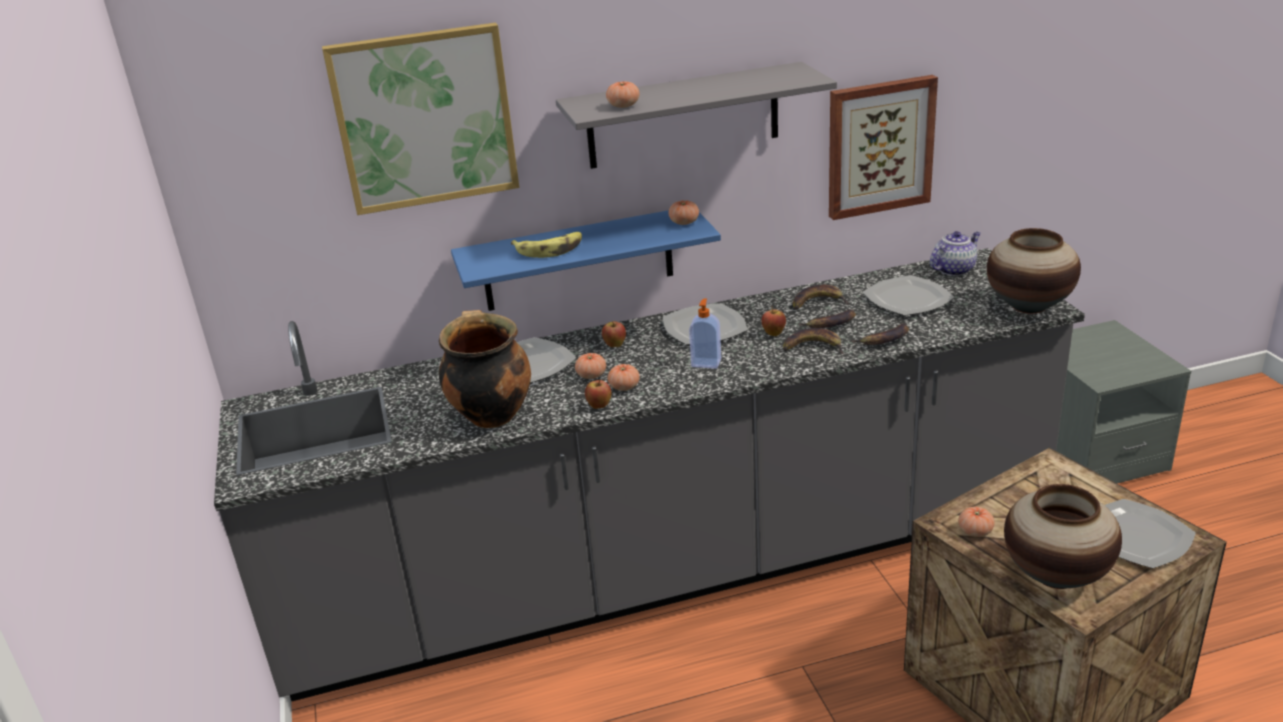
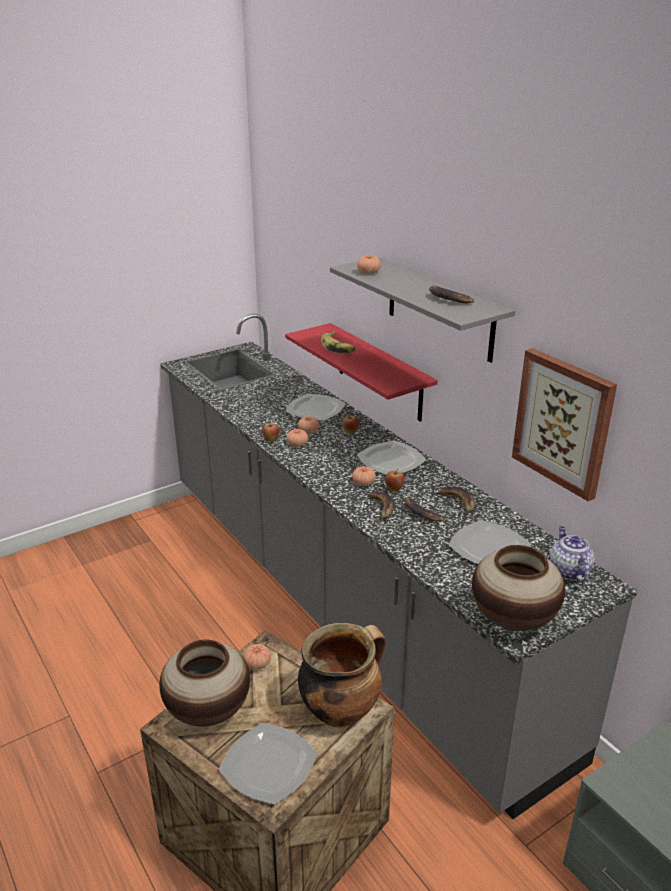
camera: 70 degrees right, 0 degrees up
picture [322,23,519,215] -> none
cooking pot [439,310,531,428] -> cooking pot moved to [298,623,386,727]
blue shelf [451,210,721,311] -> red shelf [285,323,438,422]
tomato [669,200,699,225] -> tomato moved to [352,466,376,486]
soap dispenser [689,298,721,369] -> none
banana [851,323,909,345] -> banana moved to [429,286,474,304]
teapot [930,231,981,276] -> teapot turned 135 degrees counterclockwise [550,526,595,582]

